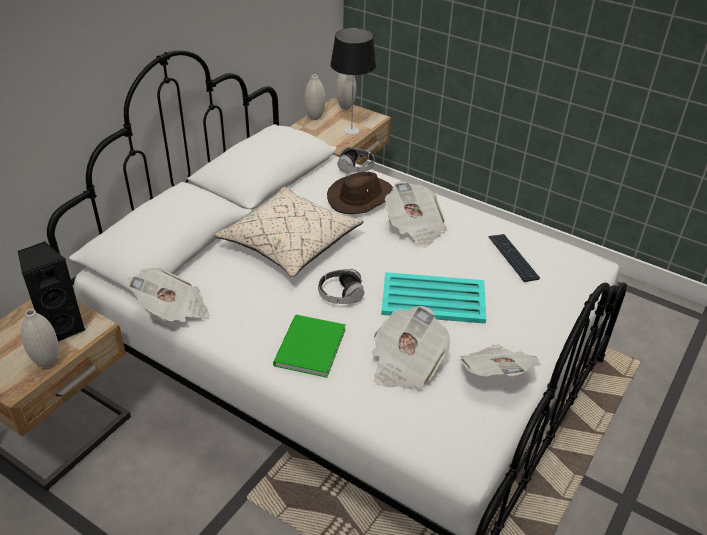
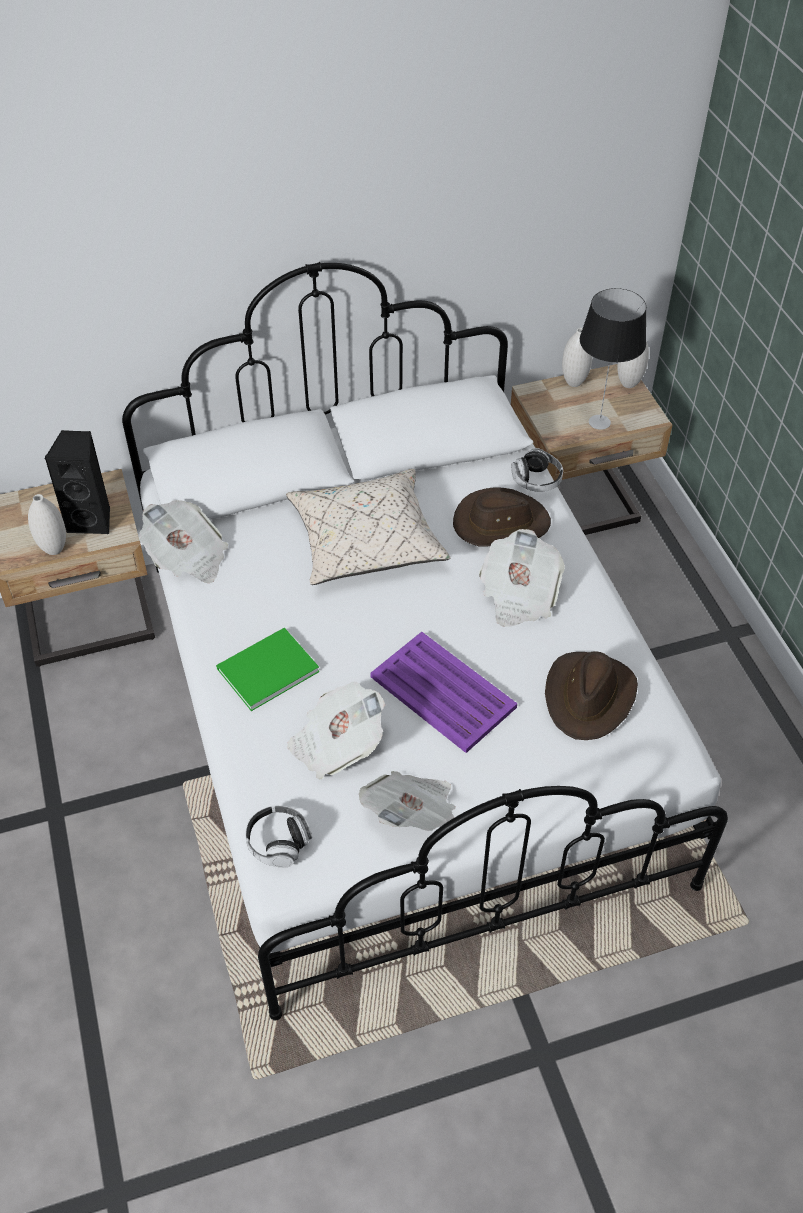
camera: 40 degrees right, 10 degrees up
headphones [318,269,364,304] -> headphones moved to [245,805,312,868]
turquoise tray [381,272,486,324] -> purple tray [370,632,517,753]
keyboard [489,234,540,282] -> brown hat [545,651,638,740]

